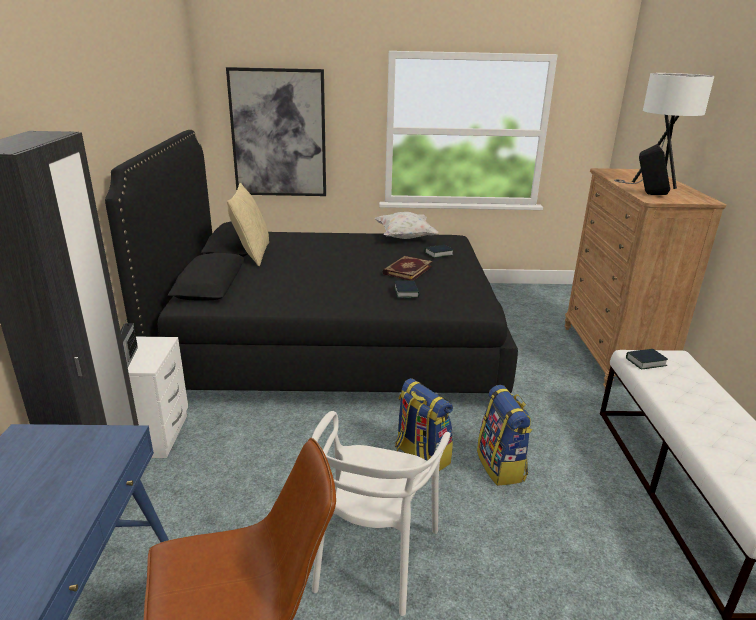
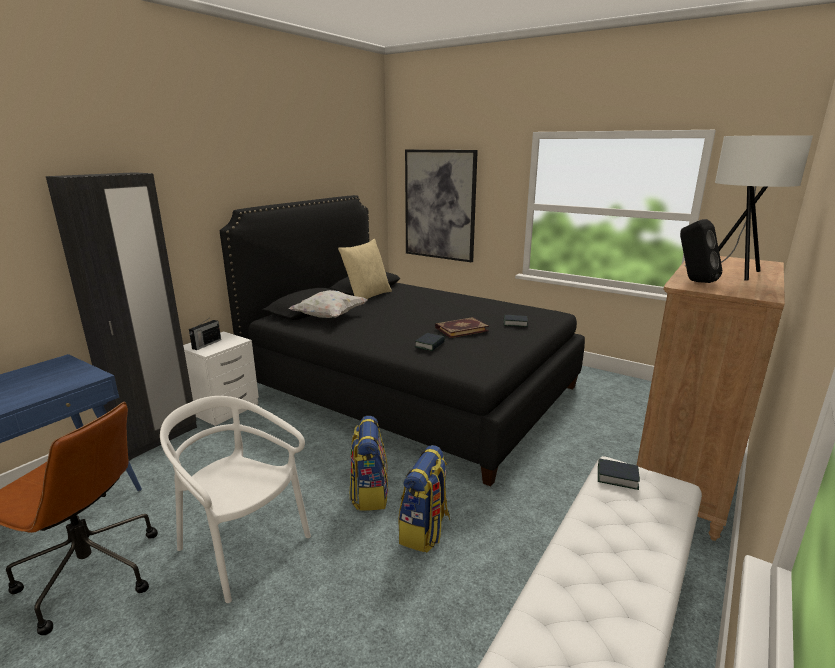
camera: 35 degrees right, 5 degrees down
white chair [312,411,451,616] -> white chair turned 75 degrees clockwise [160,396,311,603]
white pillow [375,212,438,239] -> white pillow moved to [288,290,368,318]

